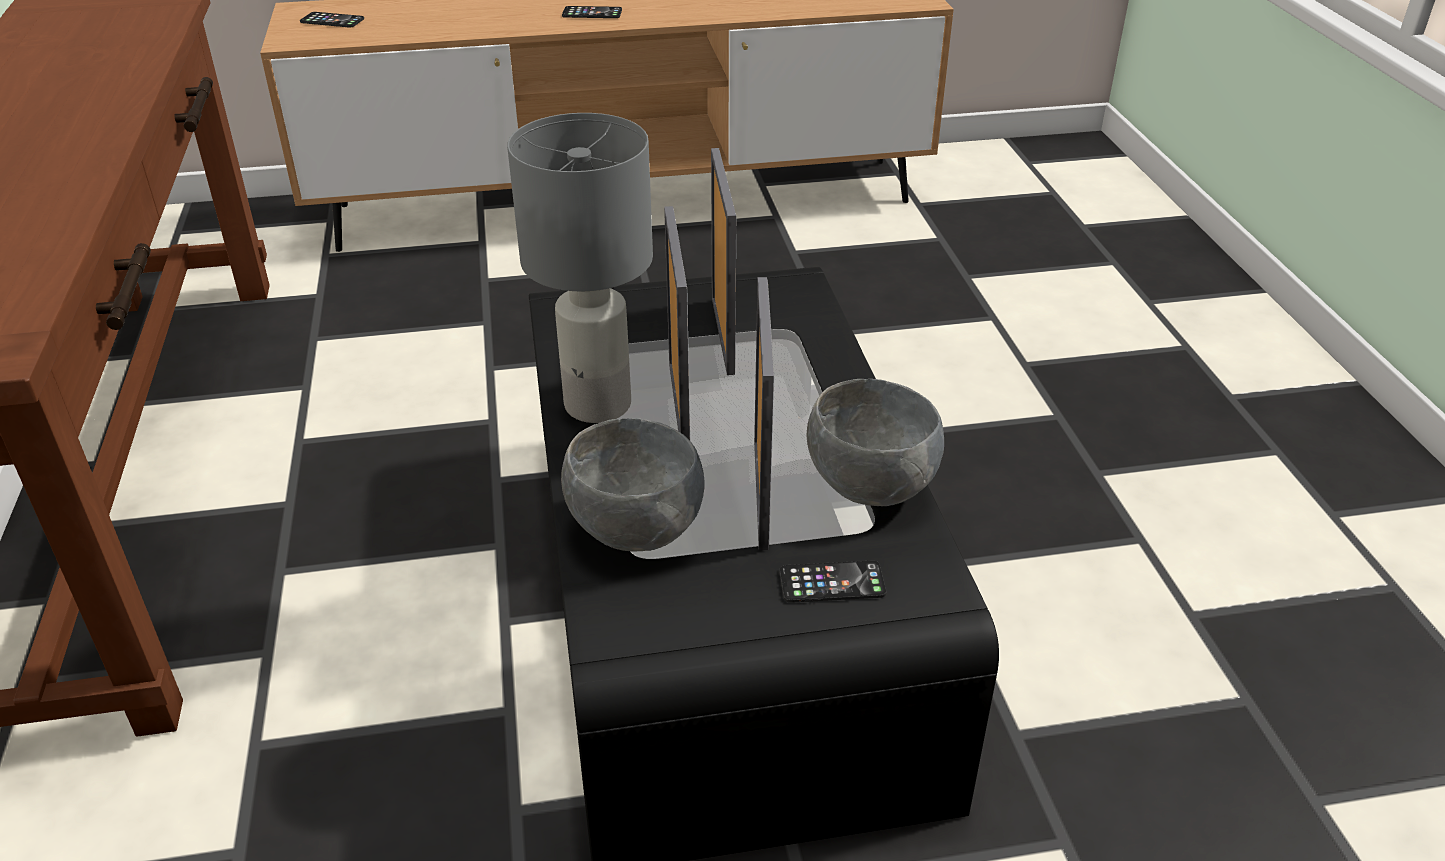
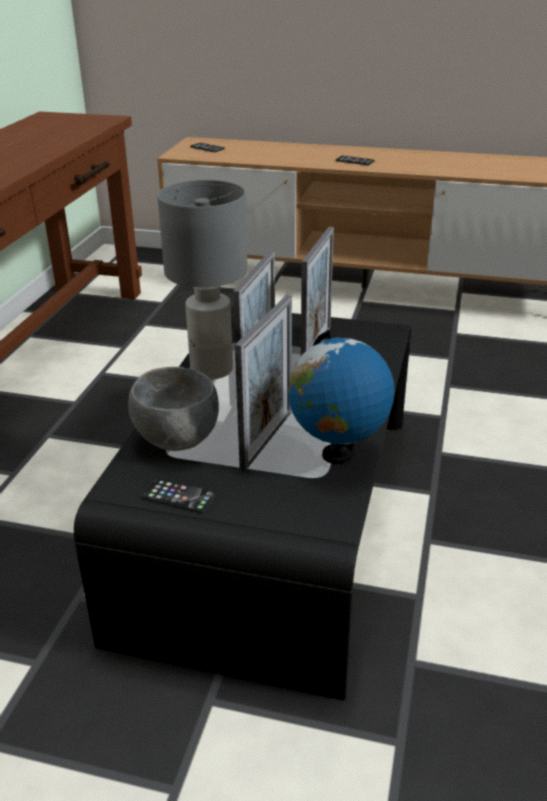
camera: 25 degrees right, 5 degrees down
phone [779,561,887,603] -> phone moved to [141,478,216,513]
grey bowl [807,379,944,506] -> globe [288,329,395,464]

